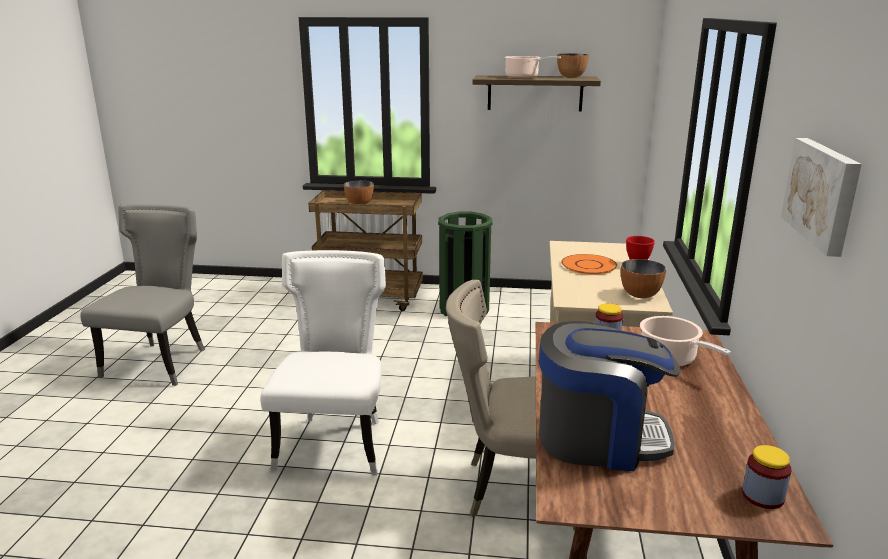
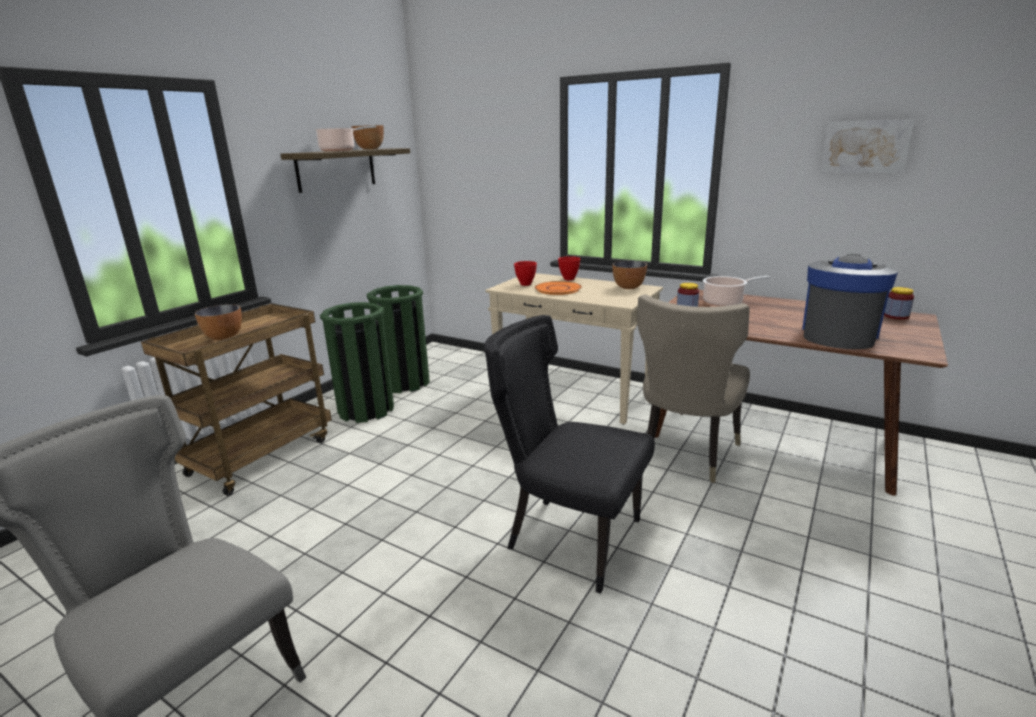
camera: 65 degrees left, 0 degrees up
white chair [260,250,386,476] -> black chair [484,315,655,594]
none -> green trash can [367,285,430,393]
none -> red bowl [514,261,537,286]

